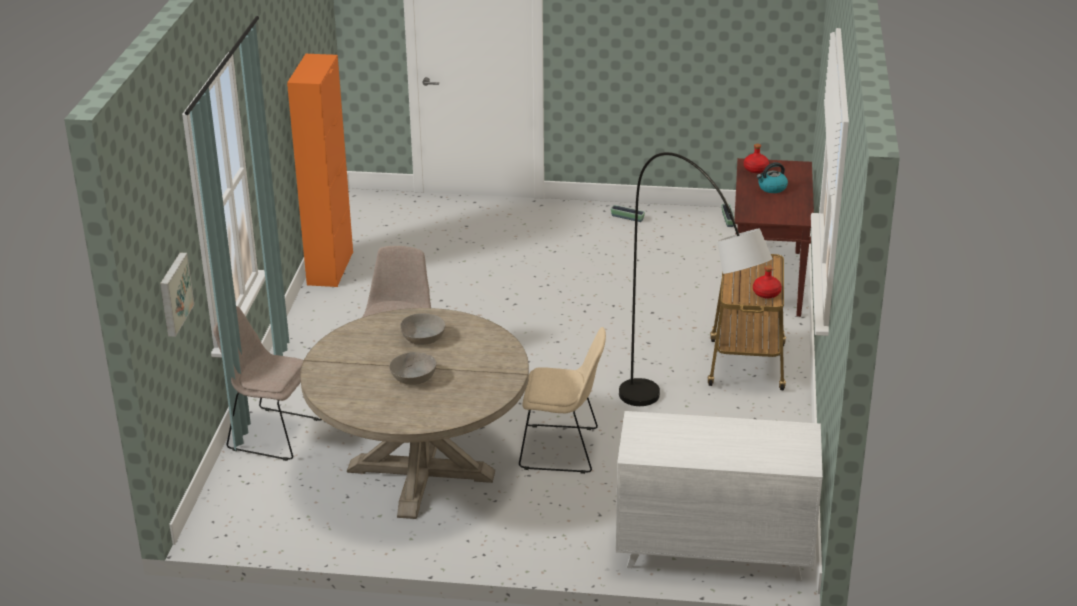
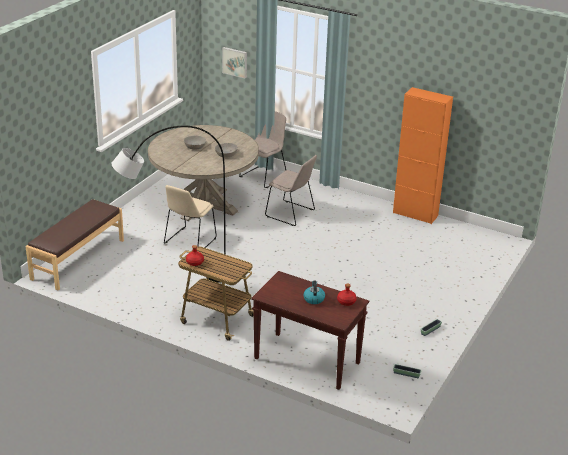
camera: 110 degrees right, 0 degrees up
white dresser [616,411,823,581] -> brown bench [26,199,124,291]

